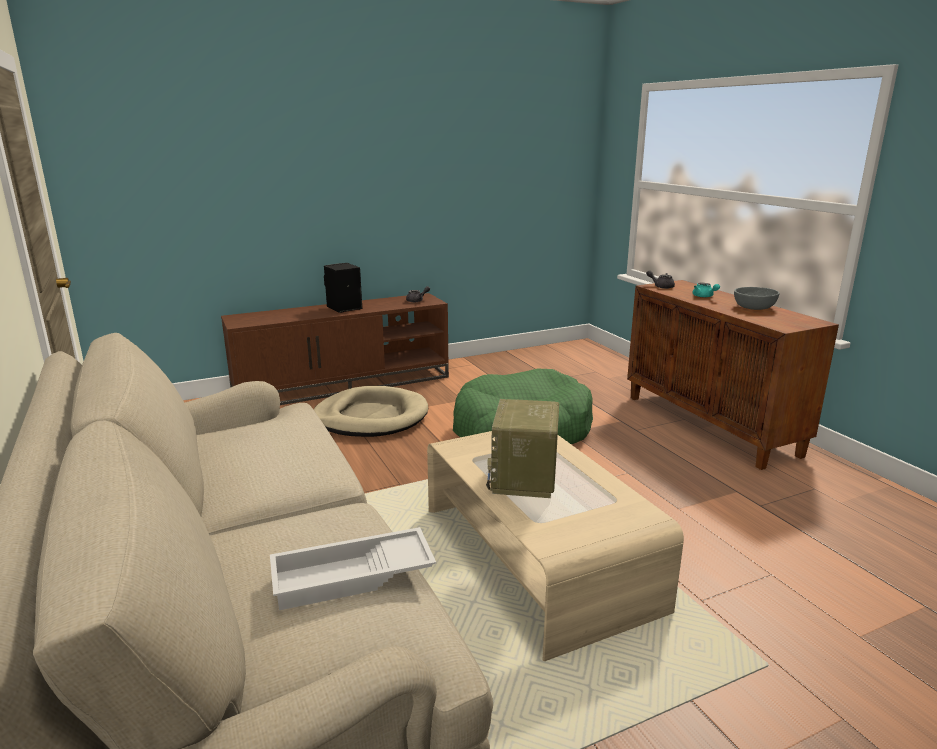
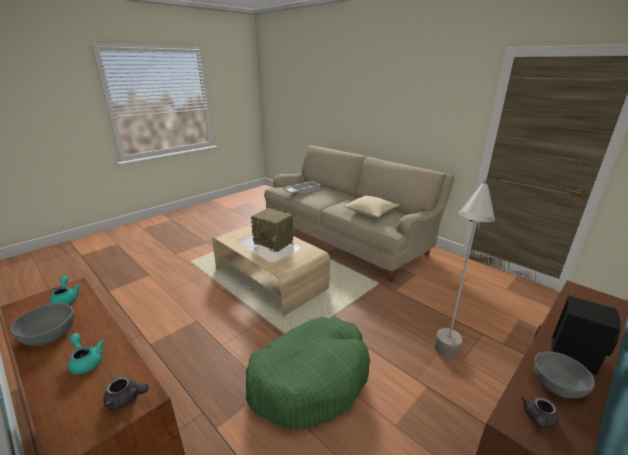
camera: 160 degrees right, 5 degrees up
beige dog bed [313,386,428,437] -> grey floor lamp [434,180,495,358]
radio [486,399,559,498] -> radio turned 135 degrees clockwise [251,208,293,252]
none -> turquoise teapot [50,276,80,304]
none -> beige pillow [344,195,399,217]
none -> grey bowl [534,351,595,398]

